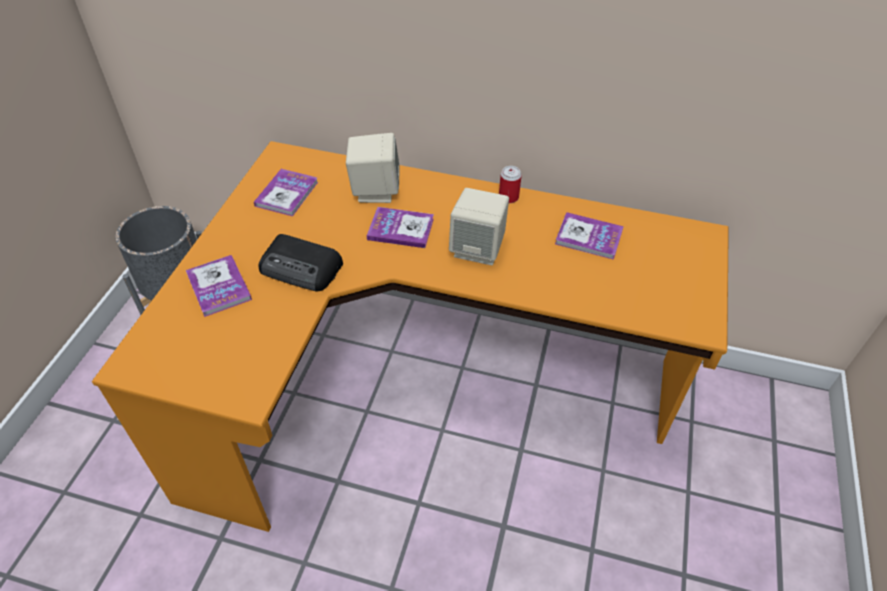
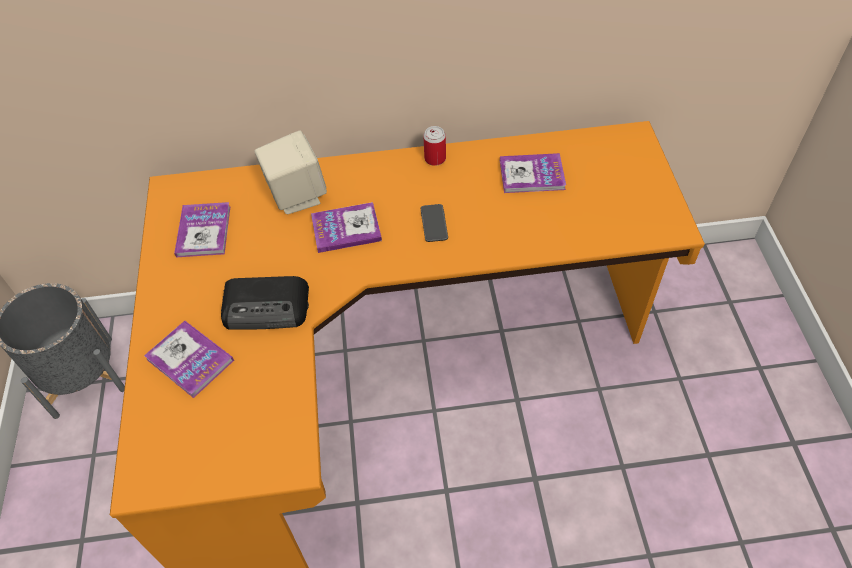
camera: 20 degrees left, 5 degrees up
beige speaker [449,188,509,265] -> phone [421,204,448,242]

